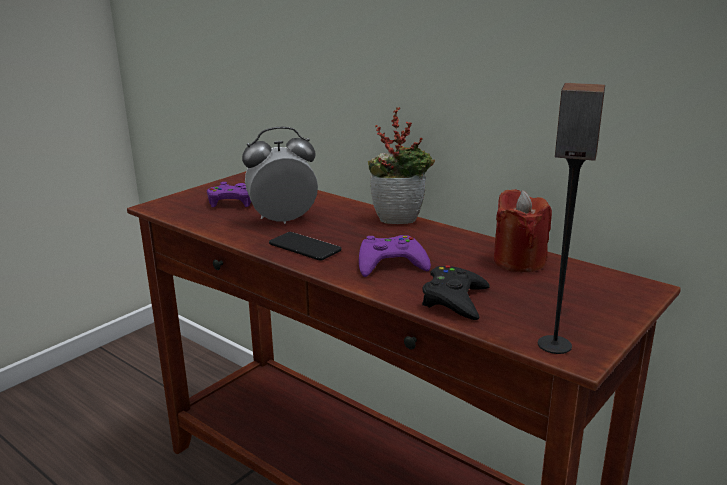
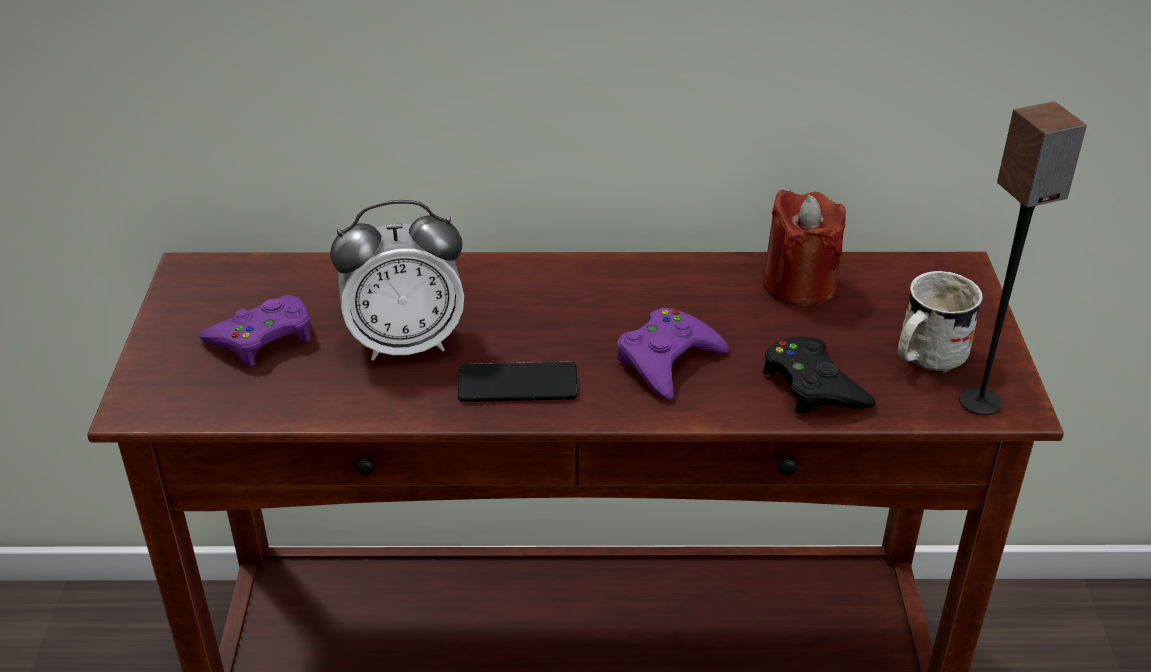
camera: 40 degrees left, 15 degrees up
alarm clock [242,127,318,224] -> alarm clock turned 135 degrees counterclockwise [330,200,464,361]
potted plant [368,107,435,224] -> none
none -> white mug [898,271,983,374]

